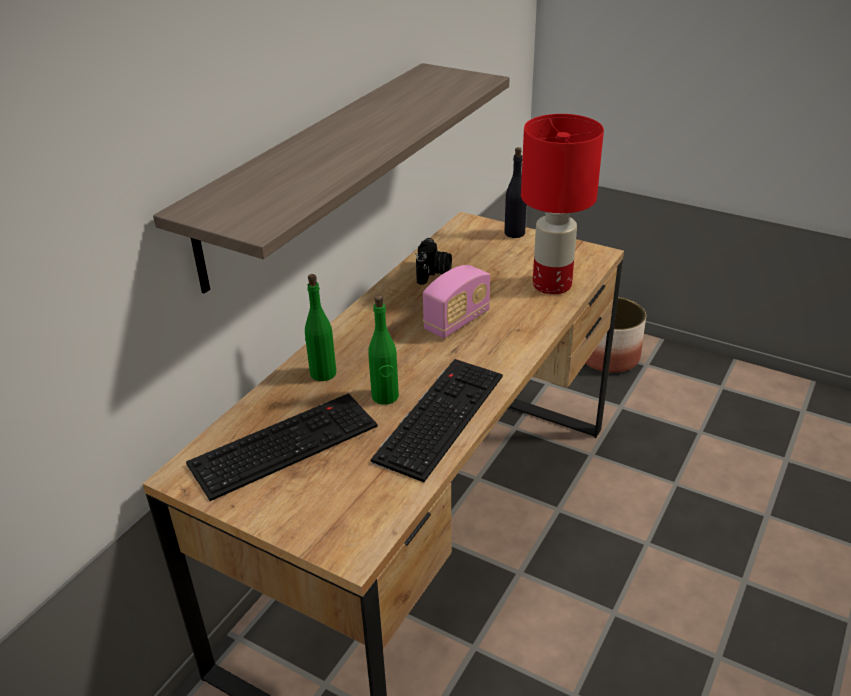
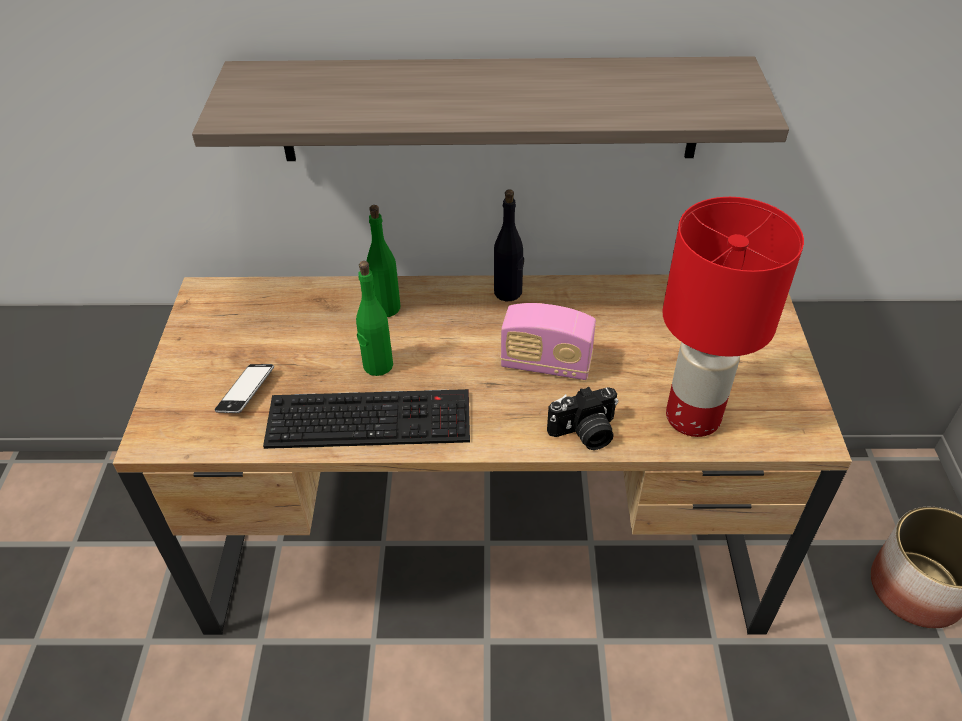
camera: 60 degrees right, 10 degrees up
keyboard [186,393,378,501] -> none
camera [415,238,452,285] -> camera moved to [547,387,618,450]
black bottle [504,147,527,238] -> black bottle moved to [494,189,524,301]
none -> phone [215,364,274,413]

